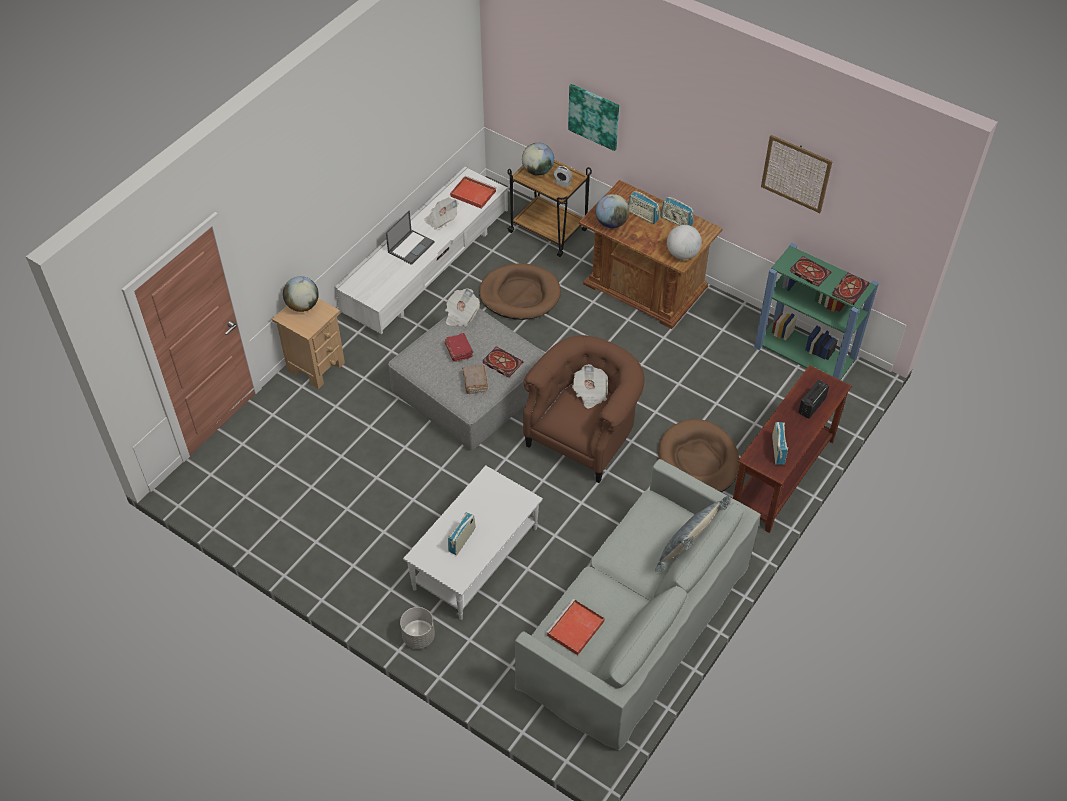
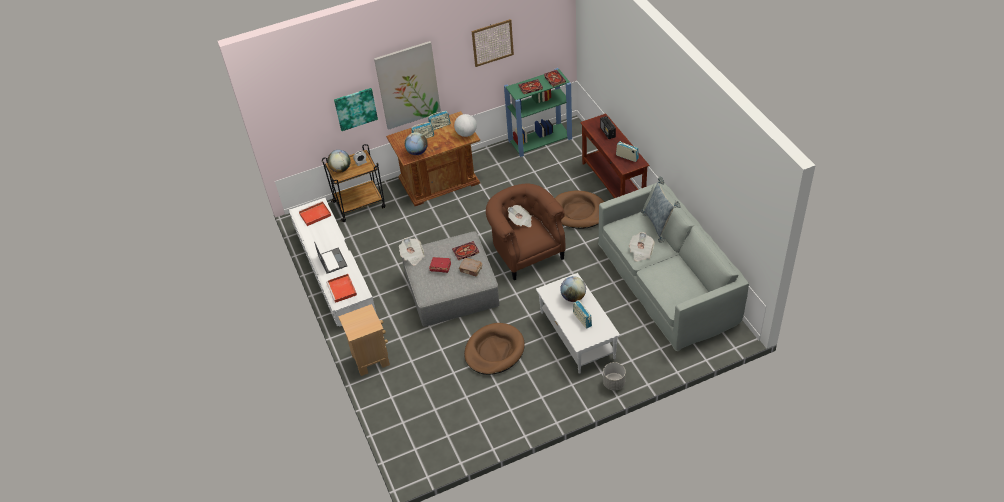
camera: 55 degrees left, 5 degrees down
globe [283,276,319,312] -> globe moved to [560,276,586,302]
newspaper [424,197,459,230] -> newspaper moved to [629,232,655,261]
brown dog bed [479,263,561,320] -> brown dog bed moved to [464,323,525,375]
red tray [546,599,605,655] -> red tray moved to [326,274,357,303]
none -> picture [374,41,441,130]

